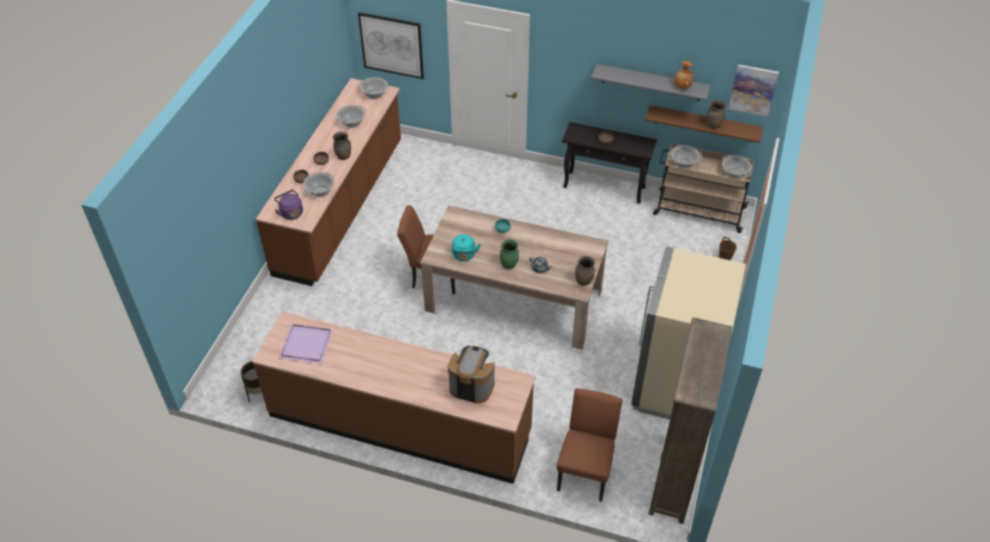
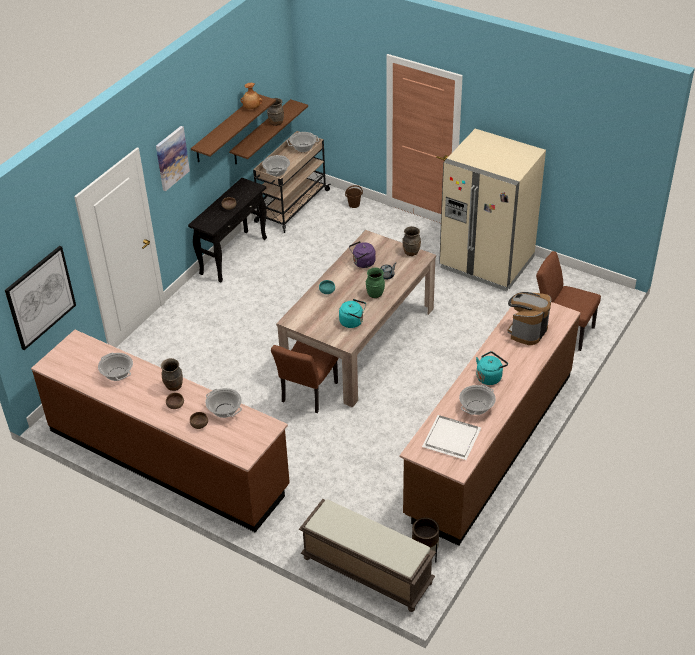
camera: 75 degrees left, 5 degrees down
purple kettle [274,190,303,220] -> purple kettle moved to [349,241,376,268]
purple tray [278,324,334,364] -> white tray [422,415,481,460]
cooking pot [357,77,390,99] -> cooking pot moved to [459,385,496,415]
grey shelf [591,64,711,101] -> brown shelf [191,94,276,162]
brown bookcase [649,317,733,524] -> none
picture [728,64,779,116] -> picture moved to [156,126,190,191]
none -> brown bench [299,499,436,612]
none -> turquoise kettle [476,351,508,385]

